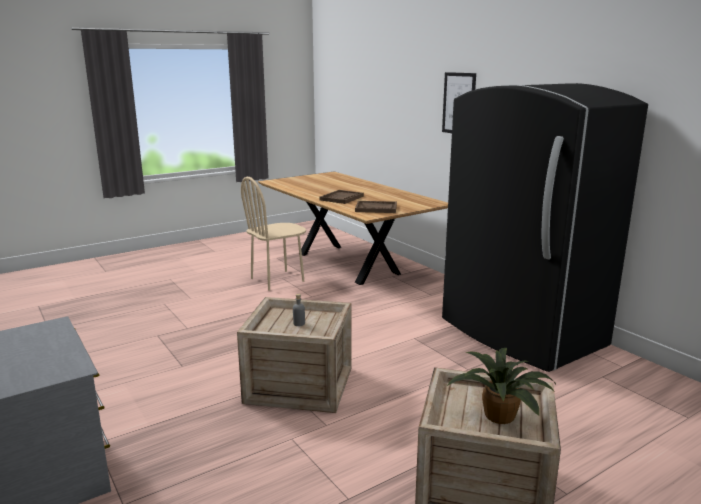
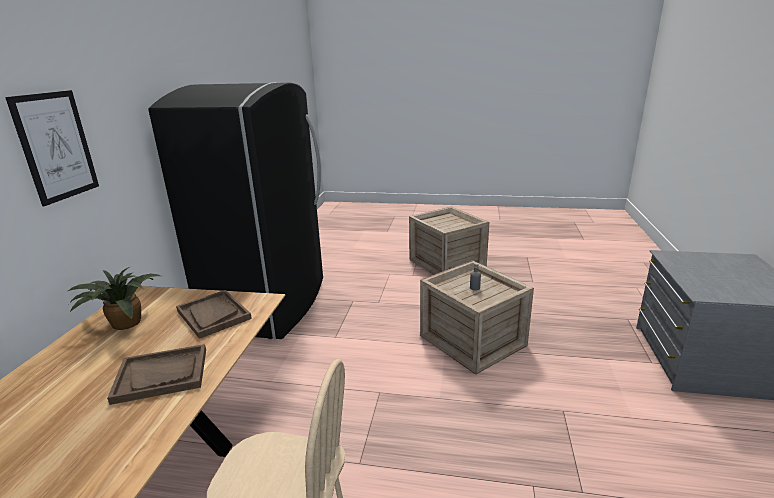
camera: 135 degrees left, 5 degrees up
potted plant [447,348,556,424] -> potted plant moved to [68,267,161,330]

